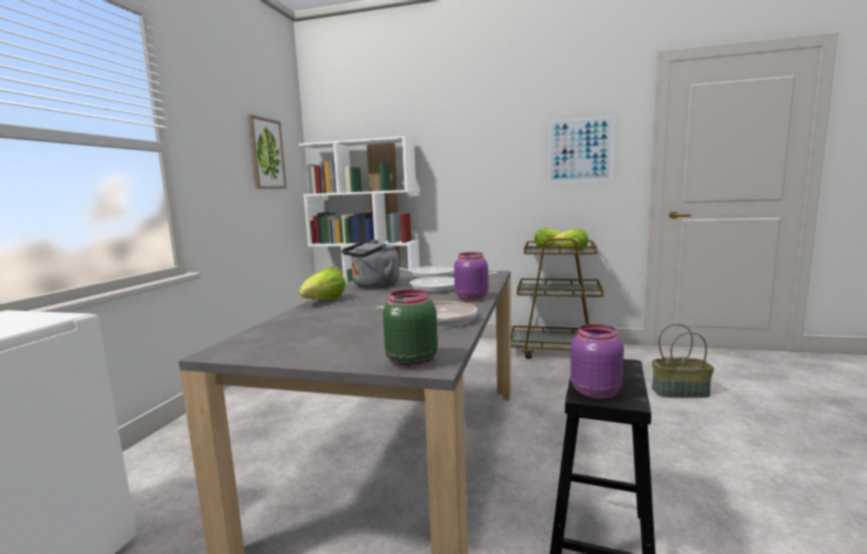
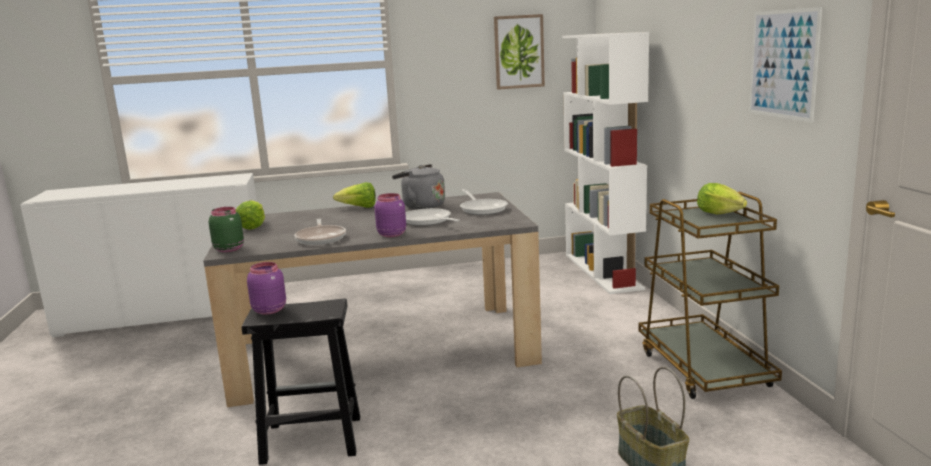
camera: 65 degrees right, 5 degrees up
lettuce [553,229,588,250] -> lettuce moved to [236,200,265,230]

